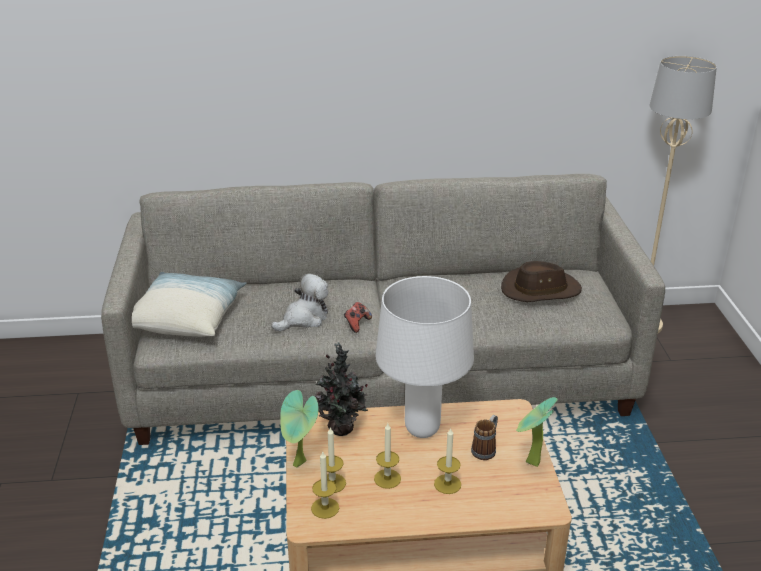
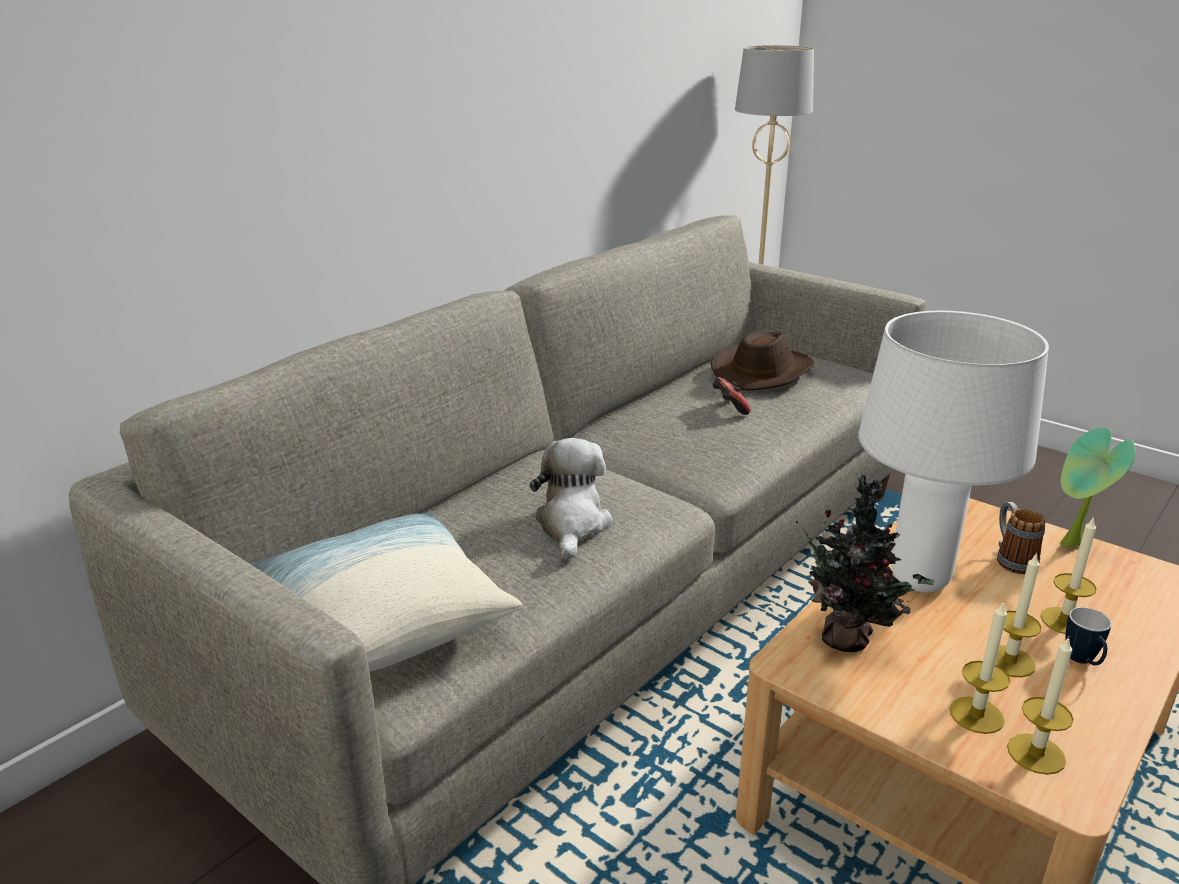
camera: 45 degrees left, 5 degrees down
potted plant [280,390,319,468] -> none
game controller [344,302,372,333] -> game controller moved to [712,377,750,415]
none -> mug [1066,607,1112,665]

